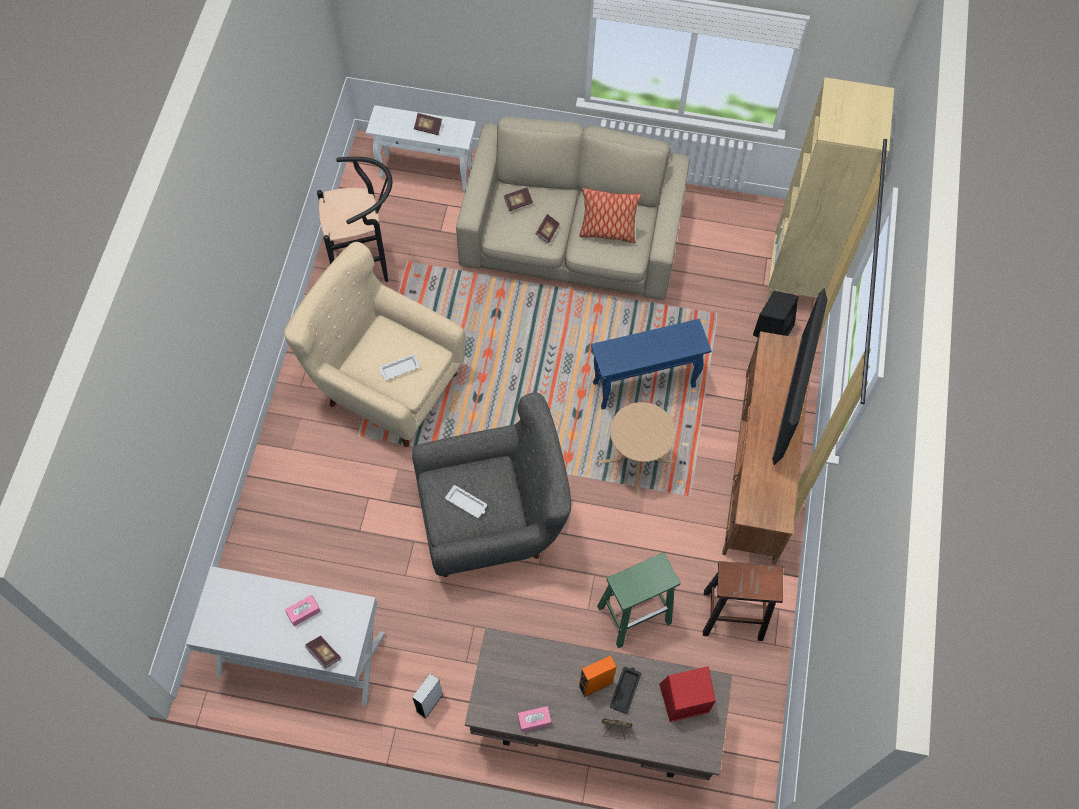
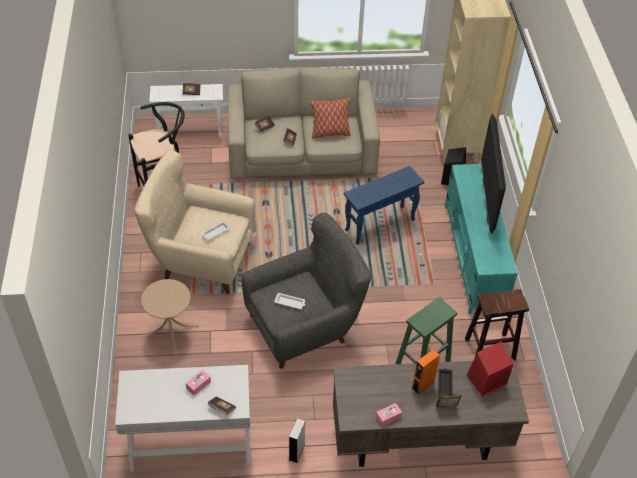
camera: 15 degrees left, 15 degrees down
beige side table [599,402,675,497] -> beige side table moved to [141,279,200,354]
brown tv stand [722,331,809,564] -> turquoise tv stand [445,164,518,314]

